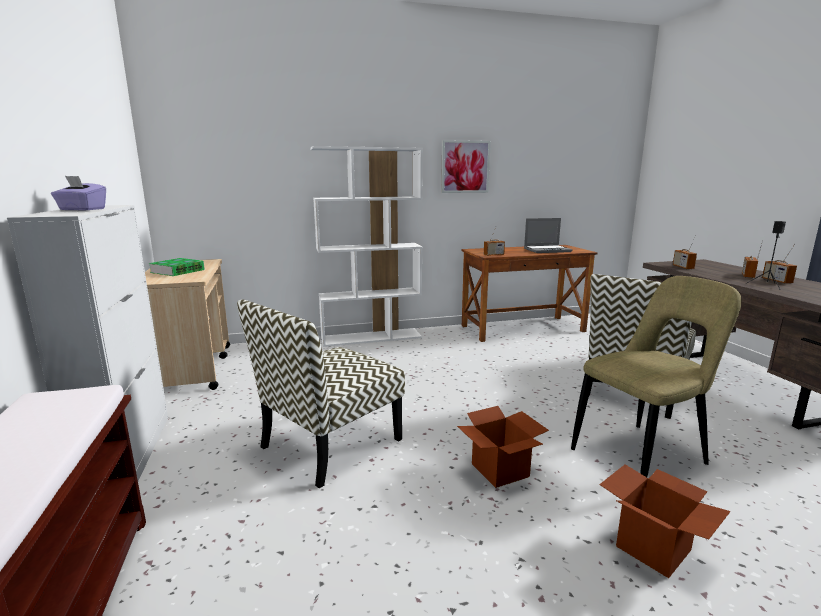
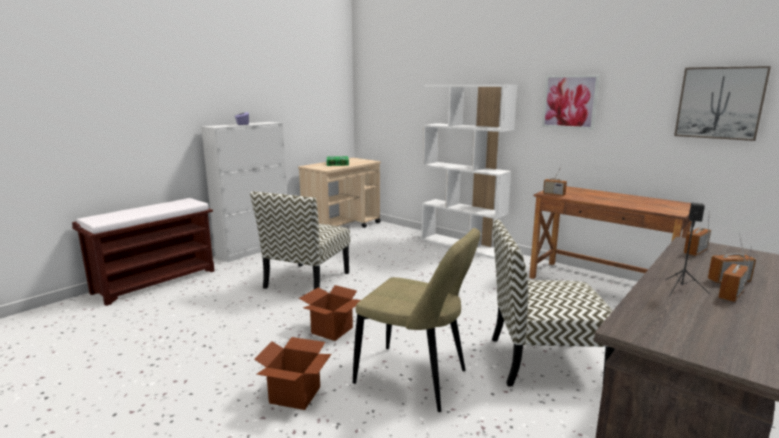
camera: 55 degrees right, 0 degrees up
chair [237,300,405,488] -> chair turned 75 degrees counterclockwise [250,192,350,289]
laptop [524,218,572,253] -> none
none -> picture [674,66,771,141]

